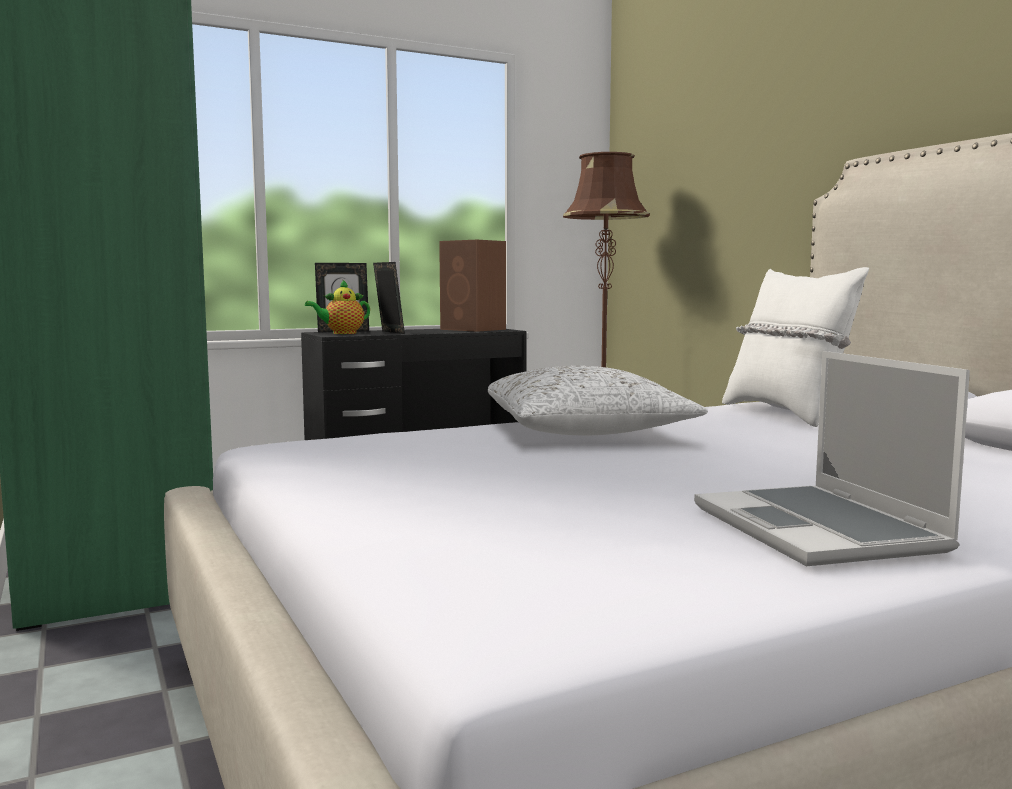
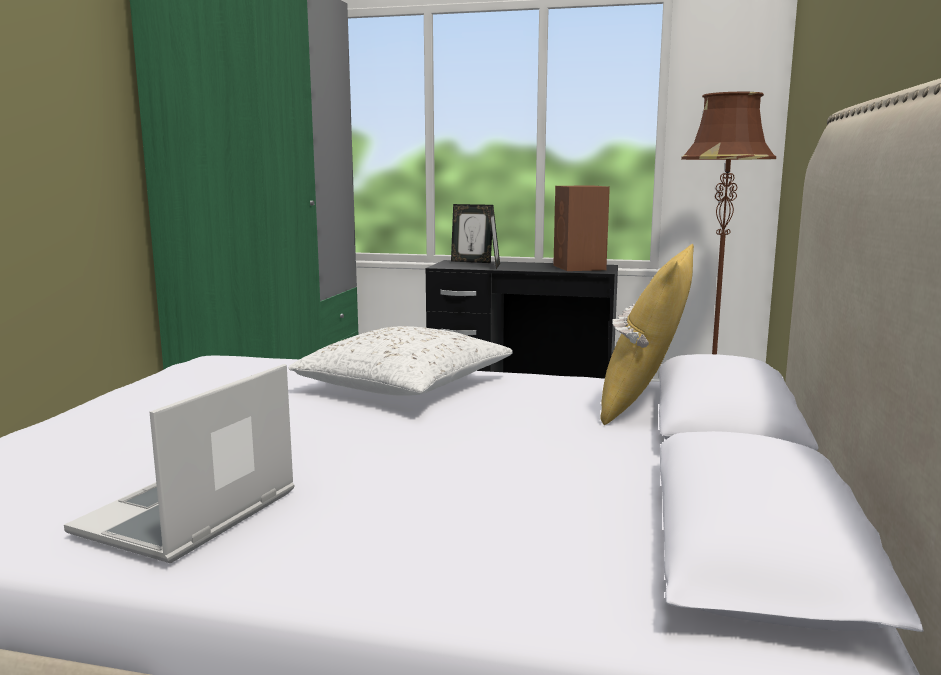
camera: 40 degrees right, 5 degrees up
teapot [305,279,370,334] -> none
white pillow [722,267,869,427] -> yellow pillow [600,244,694,425]

